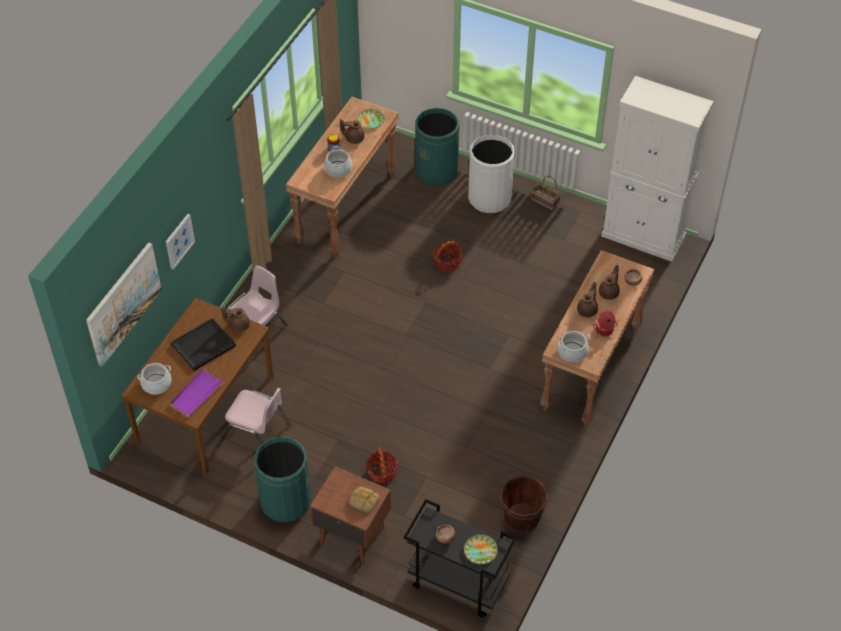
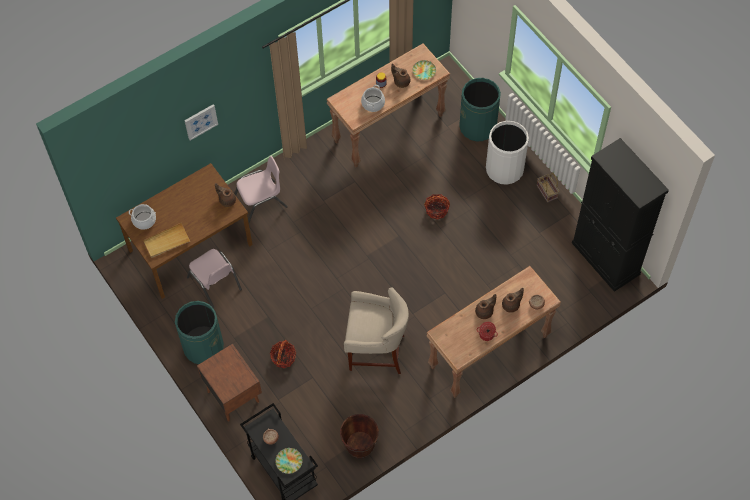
camera: 30 degrees right, 10 degrees up
picture [86,243,162,367] -> none
purple tray [170,367,225,417] -> beige tray [143,223,190,258]
black tray [171,318,236,371] -> none
bread [349,487,380,512] -> none
cooking pot [558,331,590,363] -> none
white cabinet [601,76,714,262] -> black cabinet [572,138,669,292]
none -> beige stool [344,287,409,374]

